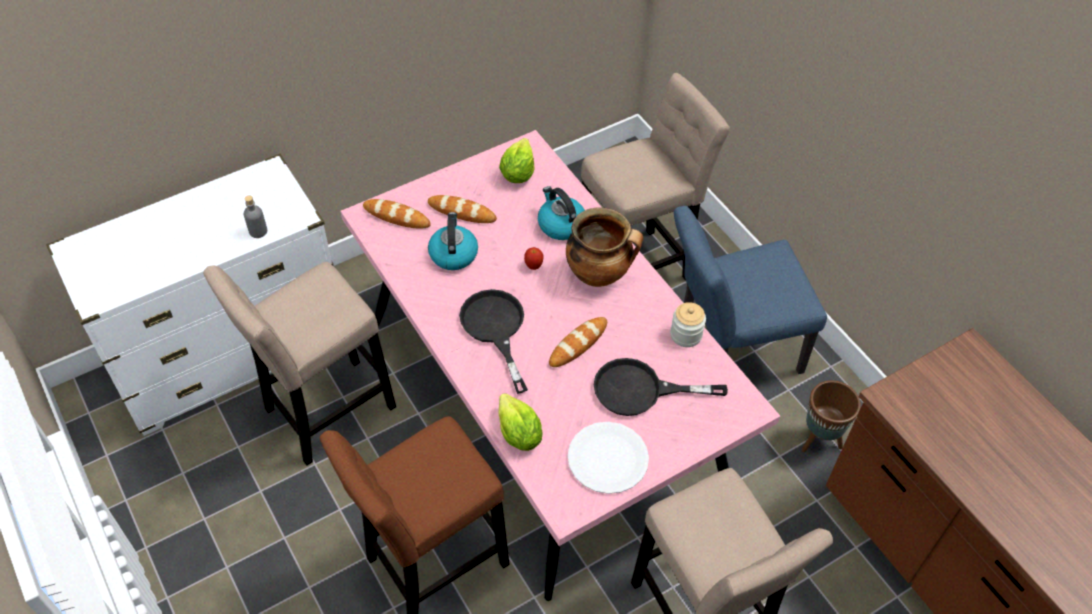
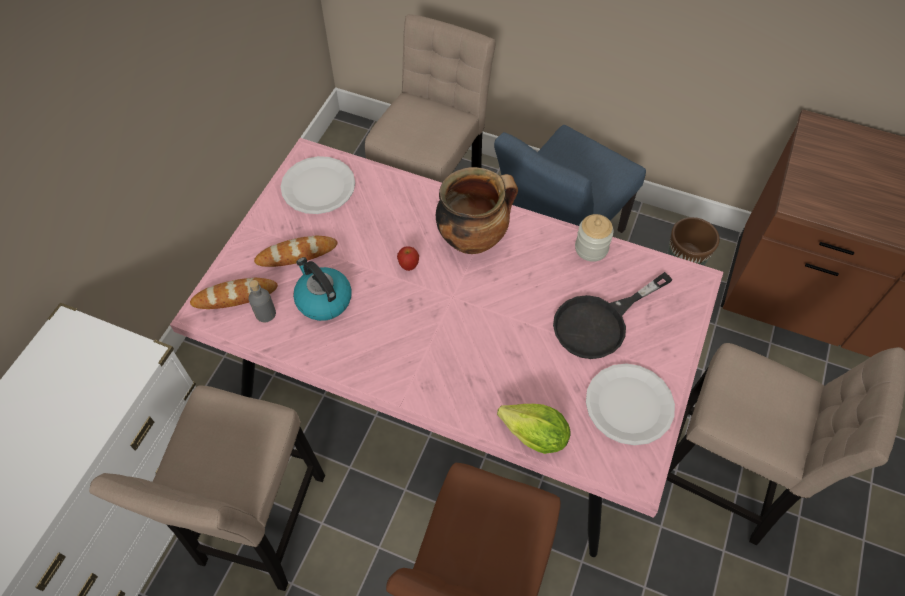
camera: 35 degrees left, 5 degrees up
grey bottle [244,195,267,238] -> grey bottle moved to [248,280,276,322]
black frying pan [459,289,528,394] -> none
lettuce [499,138,535,183] -> white plate [280,156,355,214]
kettle [538,186,585,240] -> none
bread [549,317,607,367] -> none

